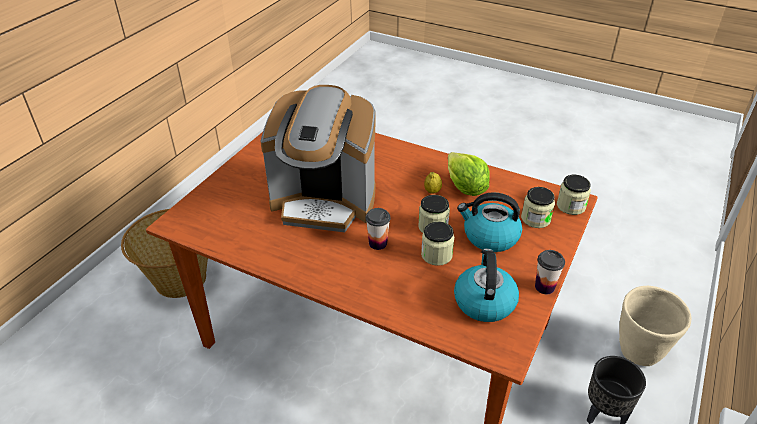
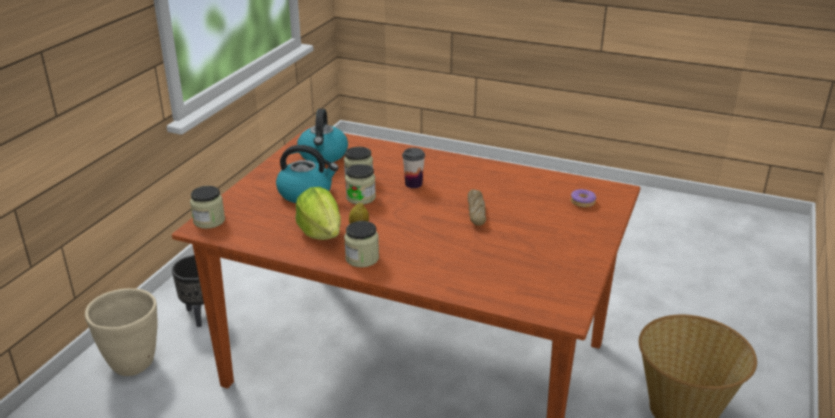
camera: 175 degrees right, 10 degrees down
coffee machine [260,85,375,232] -> bread [468,189,486,226]
jar [521,187,555,228] -> jar moved to [344,221,379,267]
cup [535,250,565,294] -> none
none -> donut [571,189,596,207]

